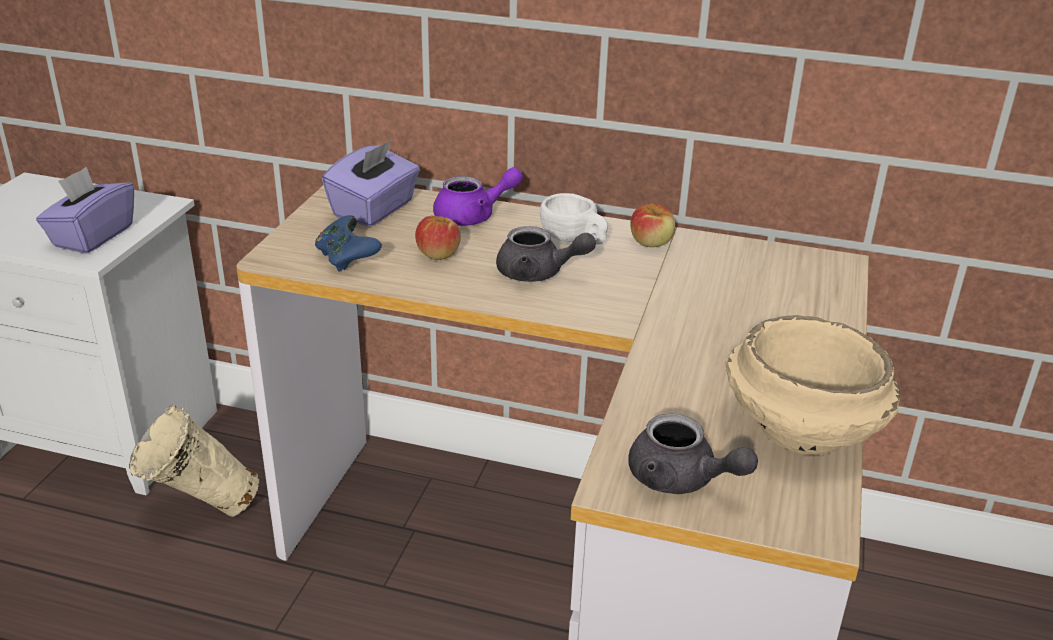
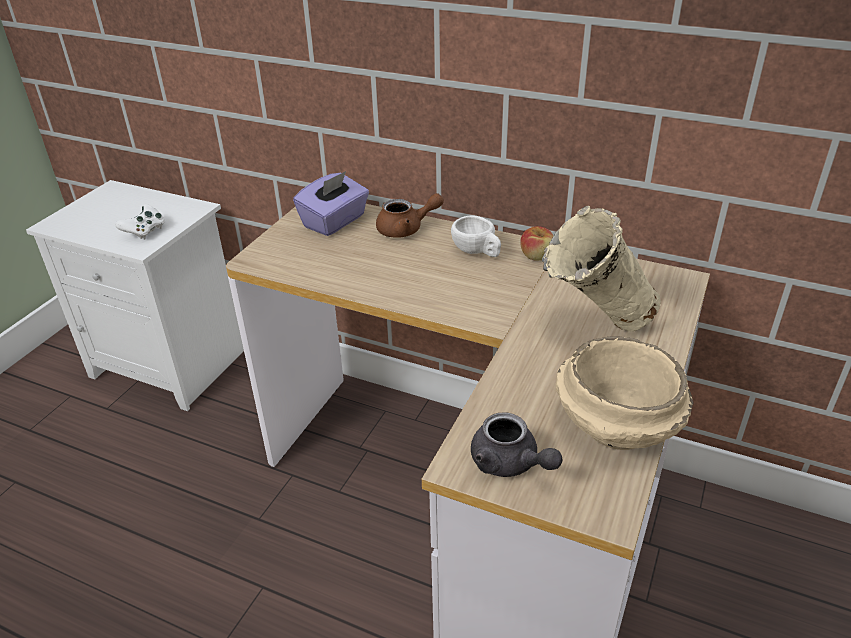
camera: 10 degrees right, 5 degrees up
purple tissue box [36,167,134,254] -> white game controller [115,204,165,240]
beige vase [129,404,259,517] -> beige vase moved to [542,206,661,332]
blue game controller [315,215,382,272] -> none
apple [415,216,461,260] -> none
purple teapot [433,167,523,226] -> brown teapot [376,193,444,238]
grey teapot [496,226,596,282] -> none

